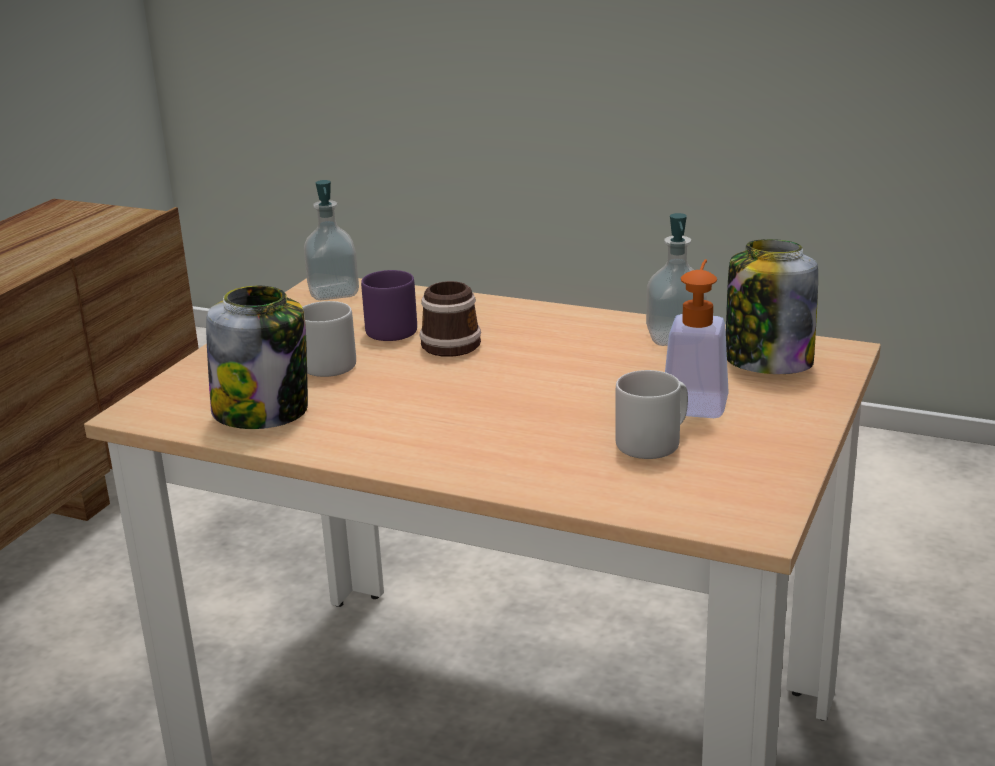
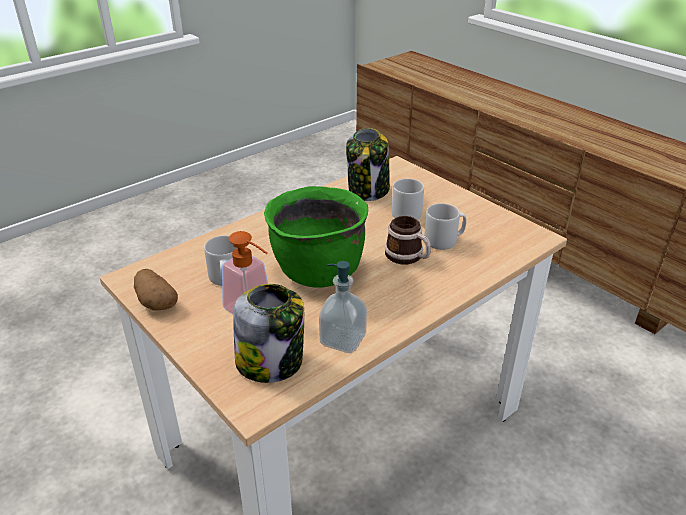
camera: 115 degrees right, 10 degrees up
soap dispenser [304,180,359,300] -> none
purple mug [361,270,417,341] -> grey mug [424,203,467,250]
none -> potato [134,269,178,310]
none -> green cooking pot [264,186,368,288]

